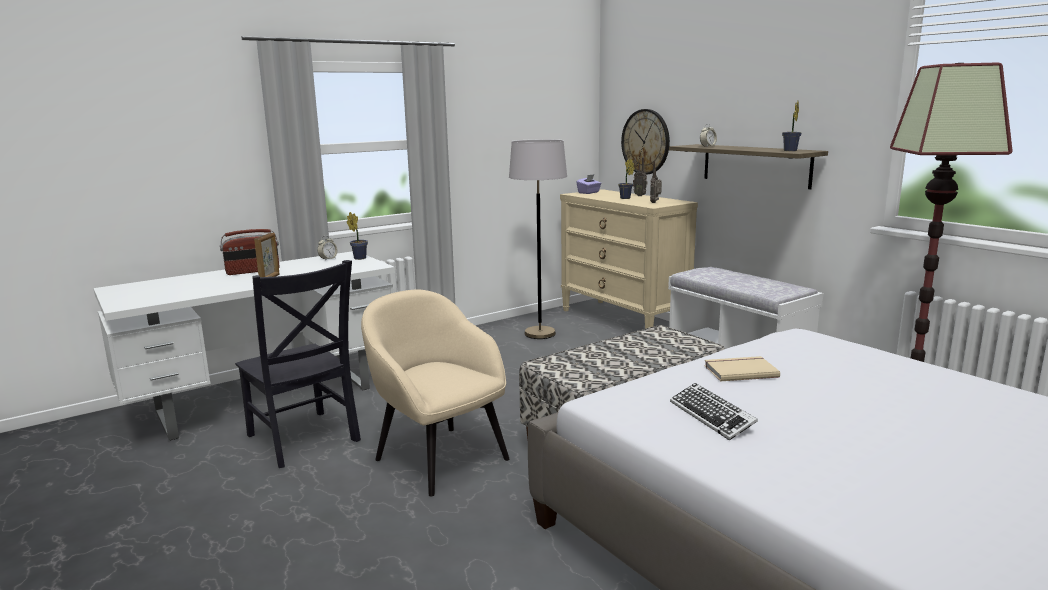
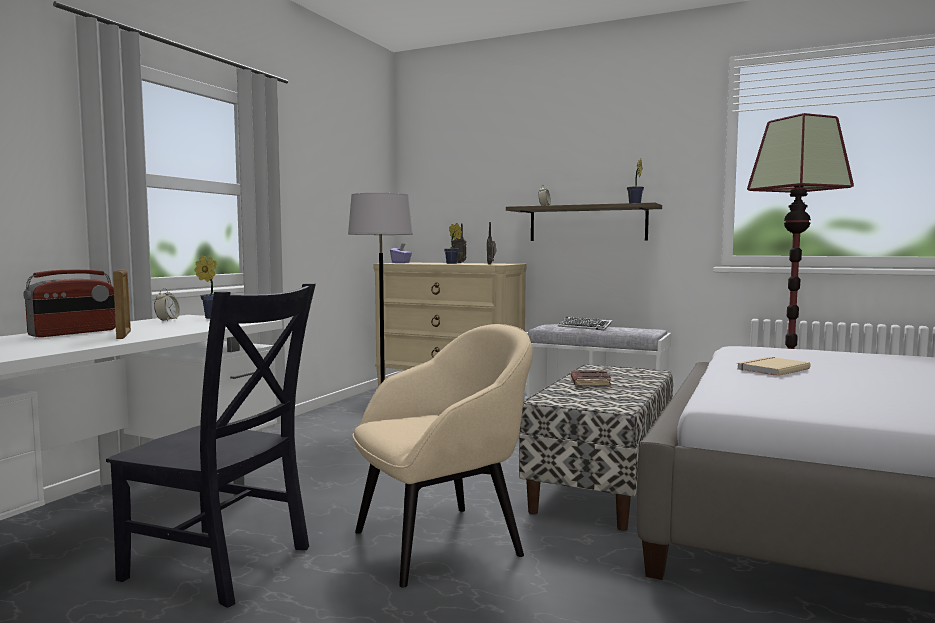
camera: 30 degrees left, 10 degrees down
beige armchair [361,290,510,497] -> beige armchair turned 135 degrees clockwise [352,324,533,588]
wall clock [621,109,670,175] -> none
keyboard [670,383,758,441] -> keyboard moved to [558,316,613,330]
none -> brown book [571,370,611,386]

